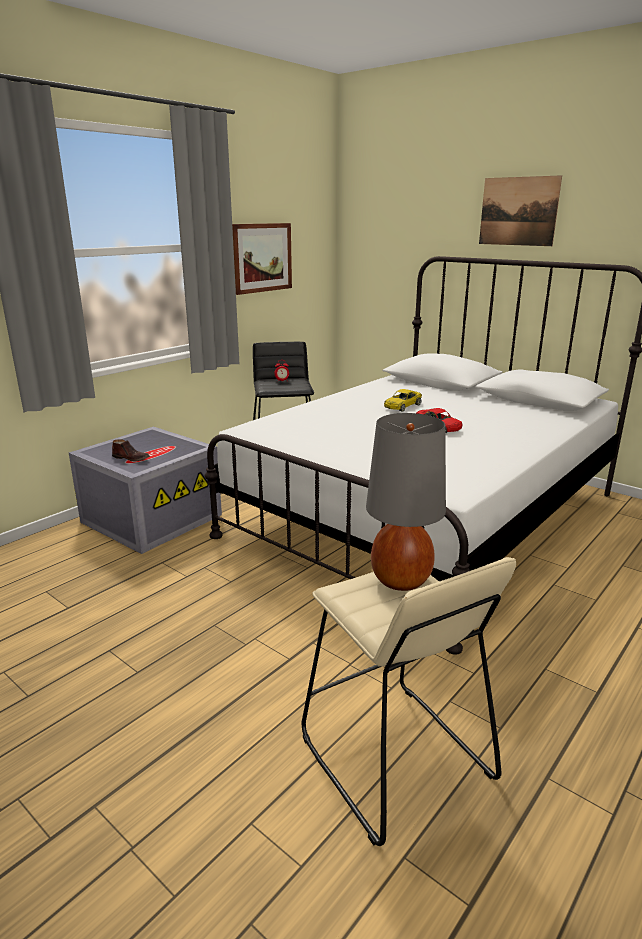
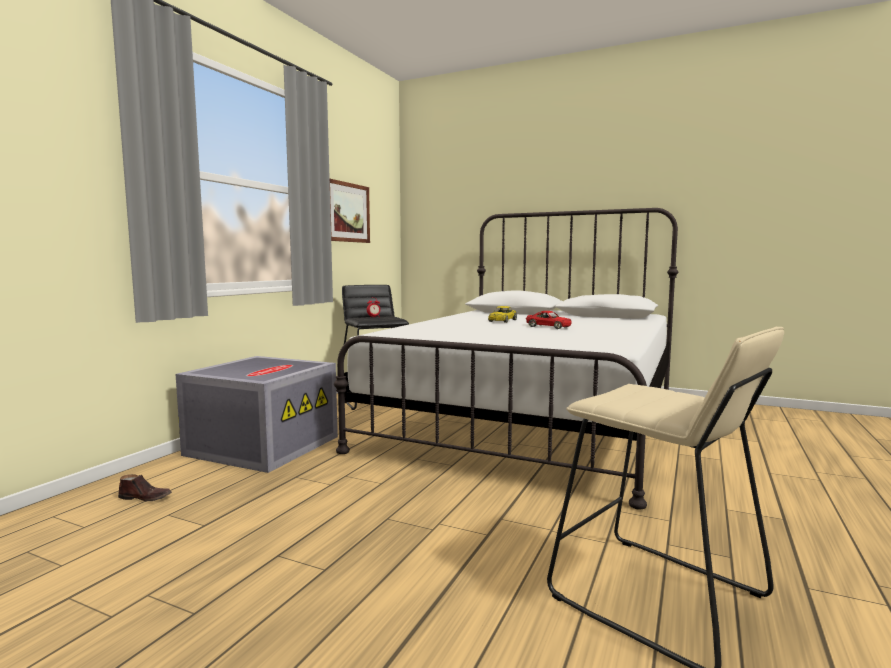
camera: 15 degrees left, 15 degrees down
brown shoe [112,439,150,462] -> brown shoe moved to [118,474,172,501]
grey table lamp [366,413,446,591] -> none
picture [479,175,562,246] -> none

